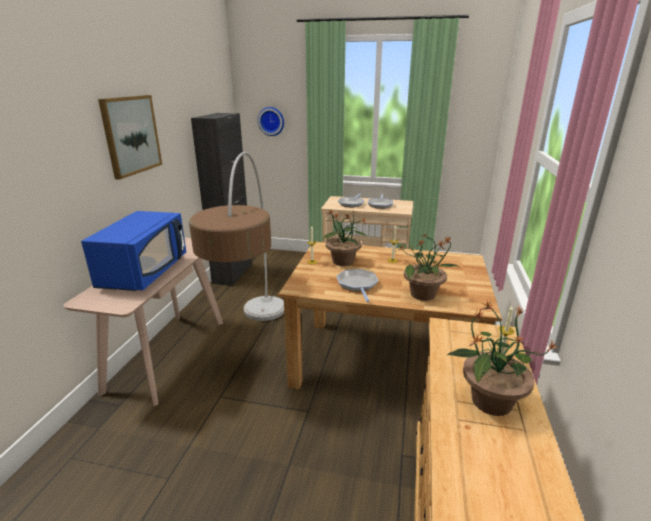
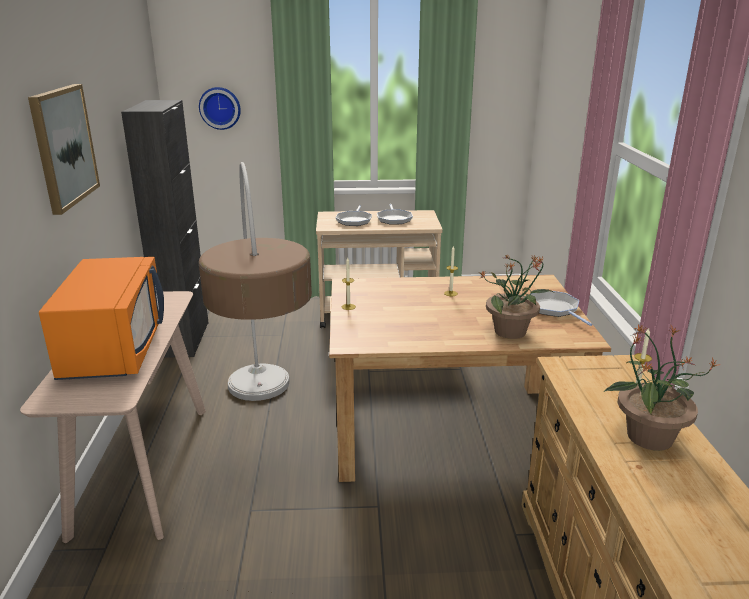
camera: 15 degrees left, 0 degrees up
blue microwave [81,211,186,291] -> orange microwave [39,257,164,380]
potted plant [322,209,368,266] -> none
frying pan [337,269,378,302] -> frying pan moved to [531,291,593,326]

